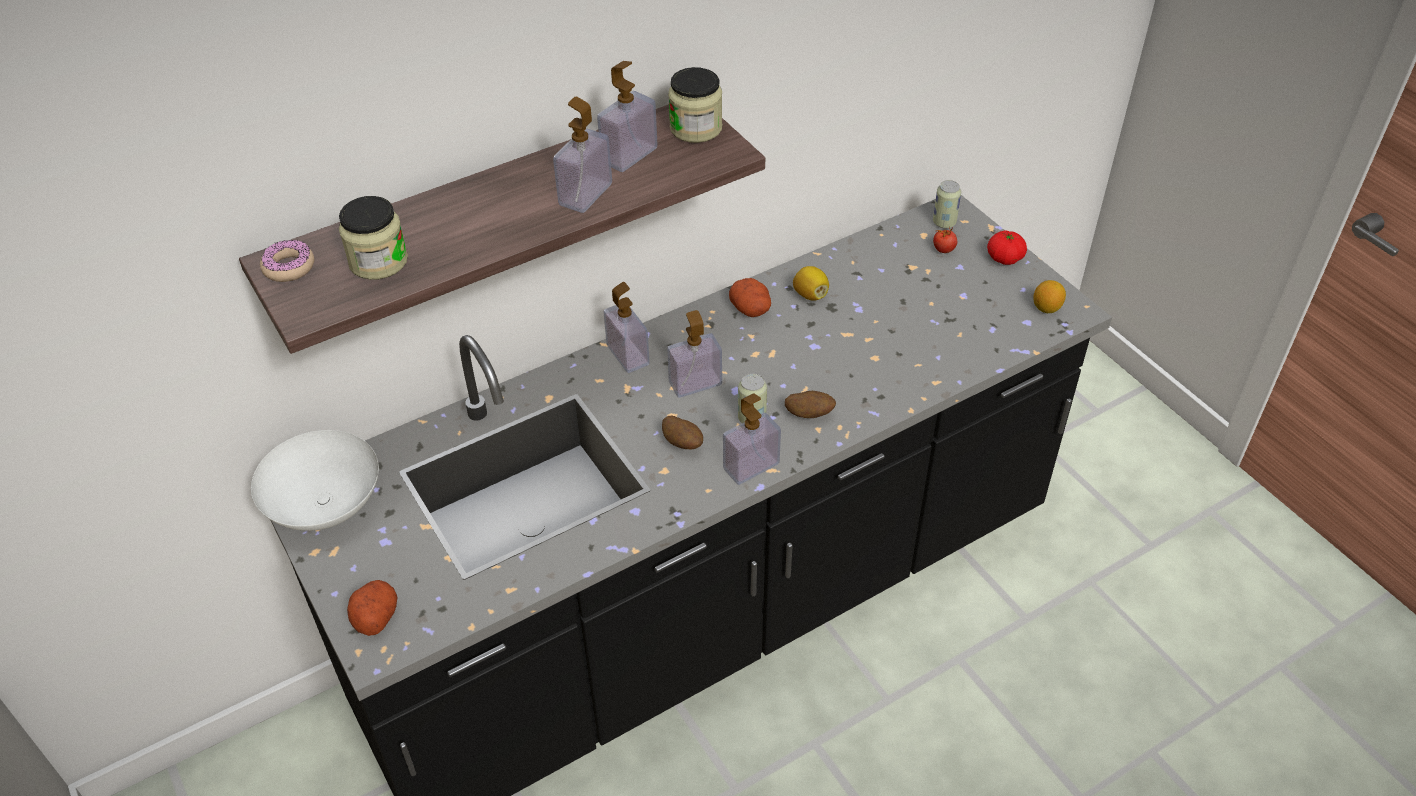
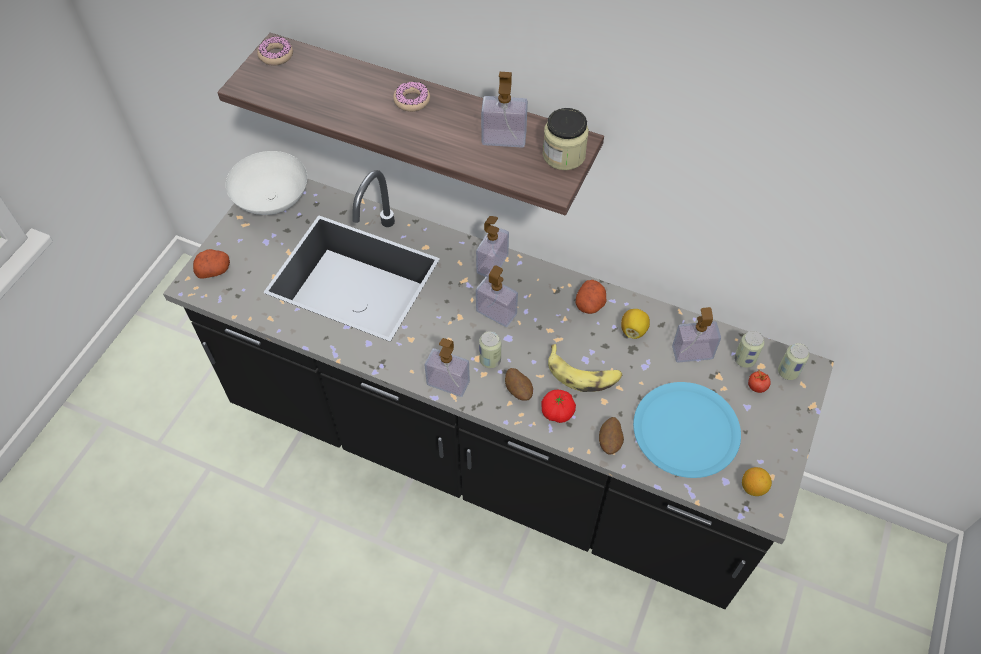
camera: 55 degrees right, 10 degrees up
jar [339,196,408,280] -> none
soap dispenser [553,97,612,213] -> soap dispenser moved to [672,307,721,363]
potato [662,416,703,449] -> potato moved to [599,417,624,454]
tomato [987,230,1027,265] -> tomato moved to [542,389,576,423]
none -> donut [393,81,430,112]
none -> banana [548,344,622,392]
none -> blue plate [633,382,741,478]
none -> can [734,331,765,368]

